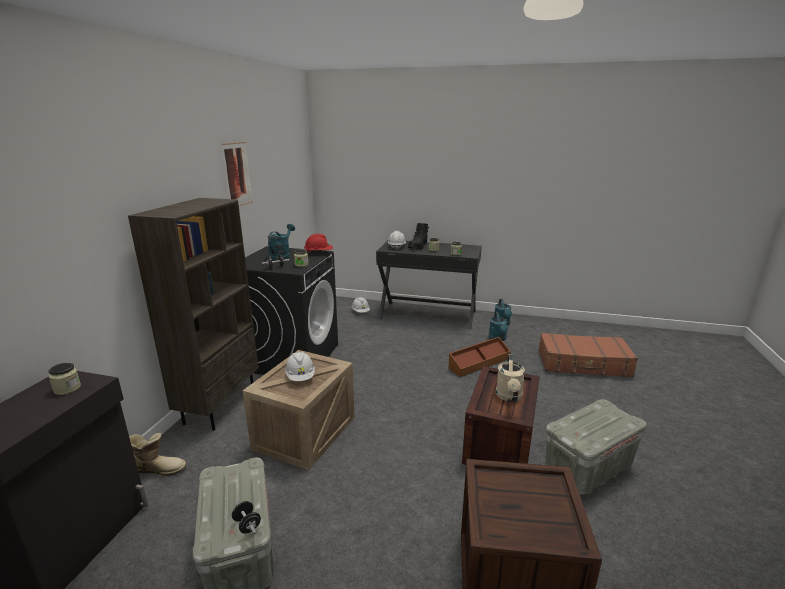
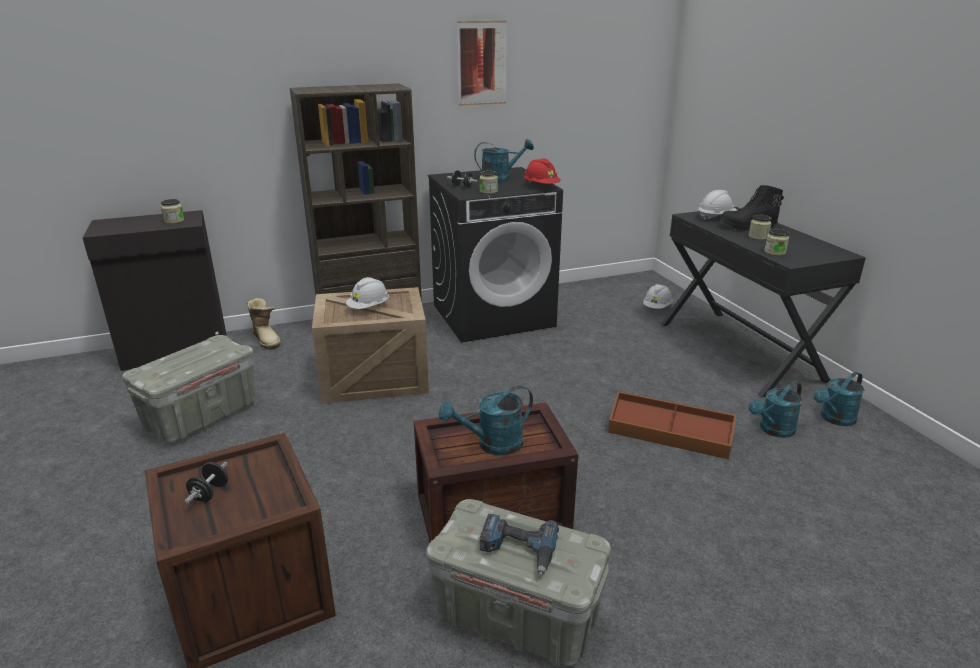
camera: 55 degrees right, 5 degrees up
black dumbbell [232,501,261,534] -> black dumbbell moved to [184,462,228,504]
beige watering can [496,354,525,402] -> turquoise watering can [439,385,533,455]
brown suitcase [538,333,638,378] -> none
none -> power drill [479,514,559,576]

